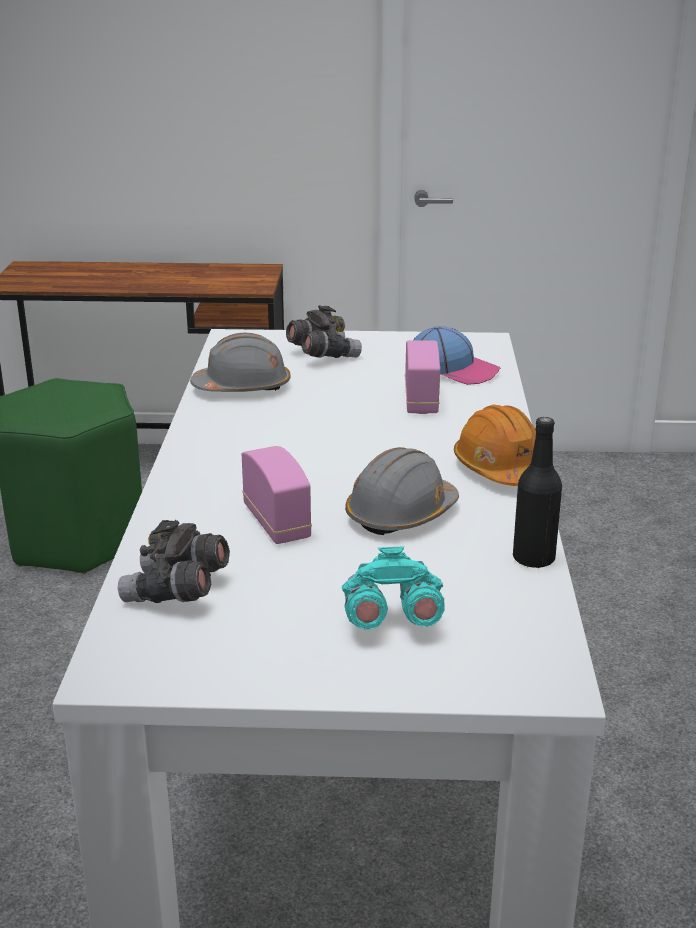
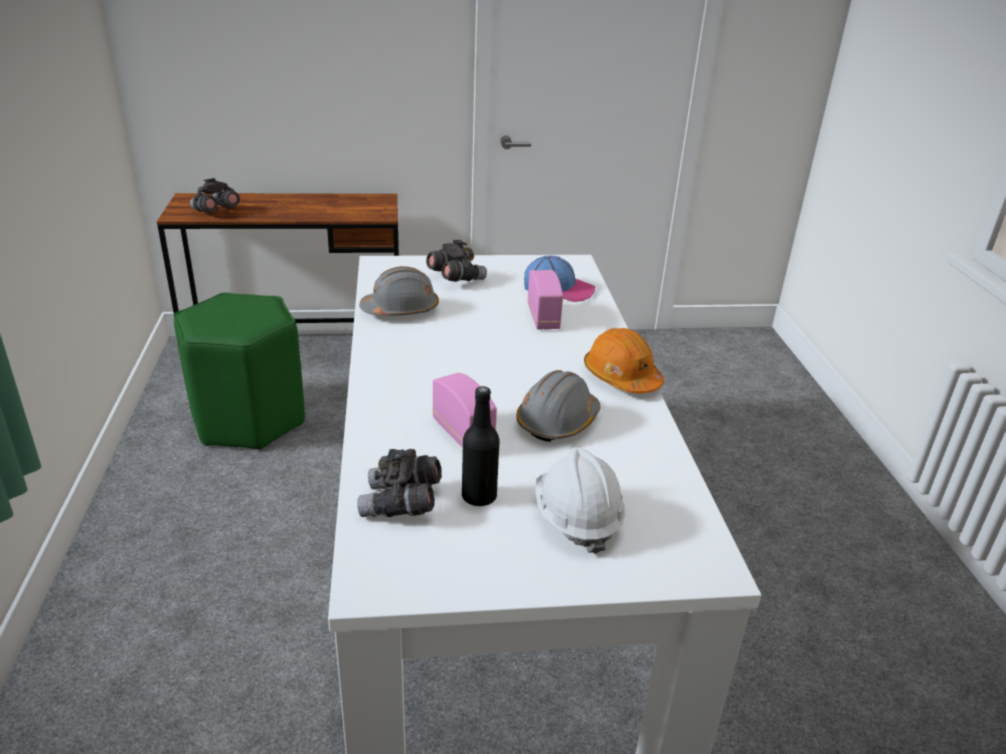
camera: 10 degrees left, 5 degrees up
turquoise binoculars [342,546,445,630] -> white hard hat [535,447,625,554]
black bottle [513,417,562,568] -> black bottle moved to [462,386,500,506]
none -> grey binoculars [190,178,240,212]

